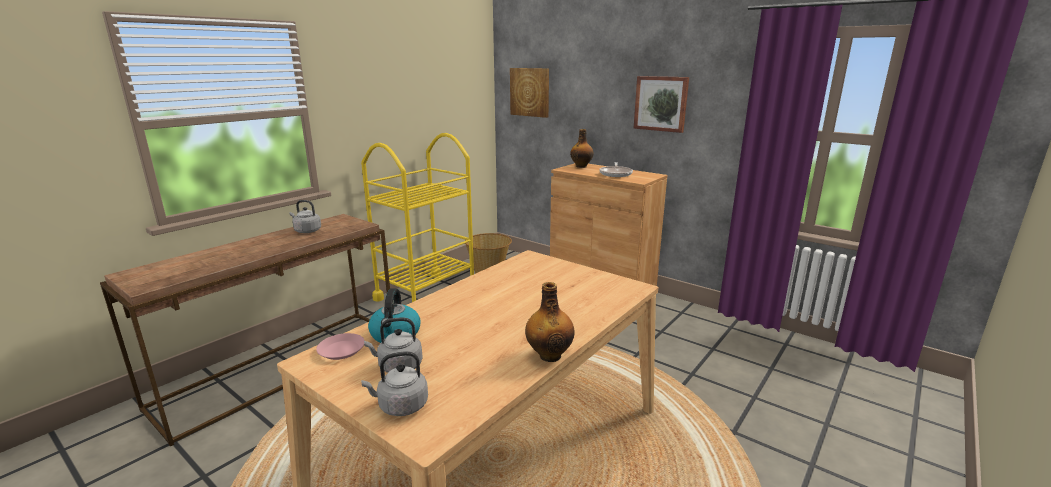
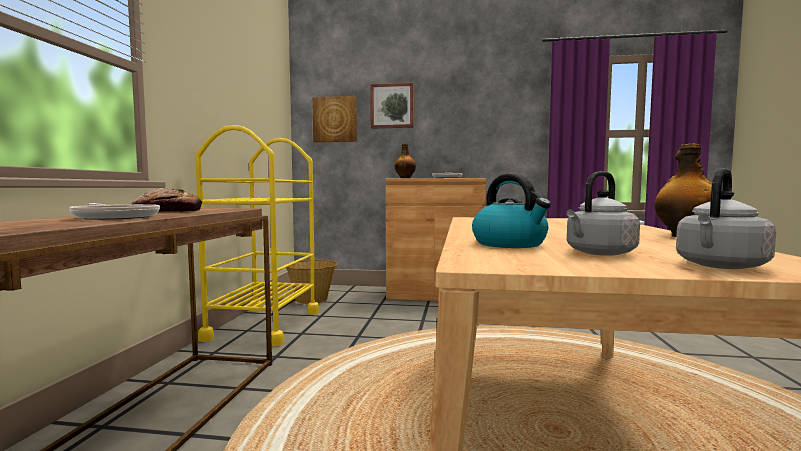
camera: 30 degrees left, 15 degrees down
grey kettle [289,200,321,233] -> bread [131,188,202,212]
pink plate [316,333,365,360] -> none
picture [634,76,689,133] -> picture moved to [370,83,414,129]
none -> frying pan [69,203,160,220]

